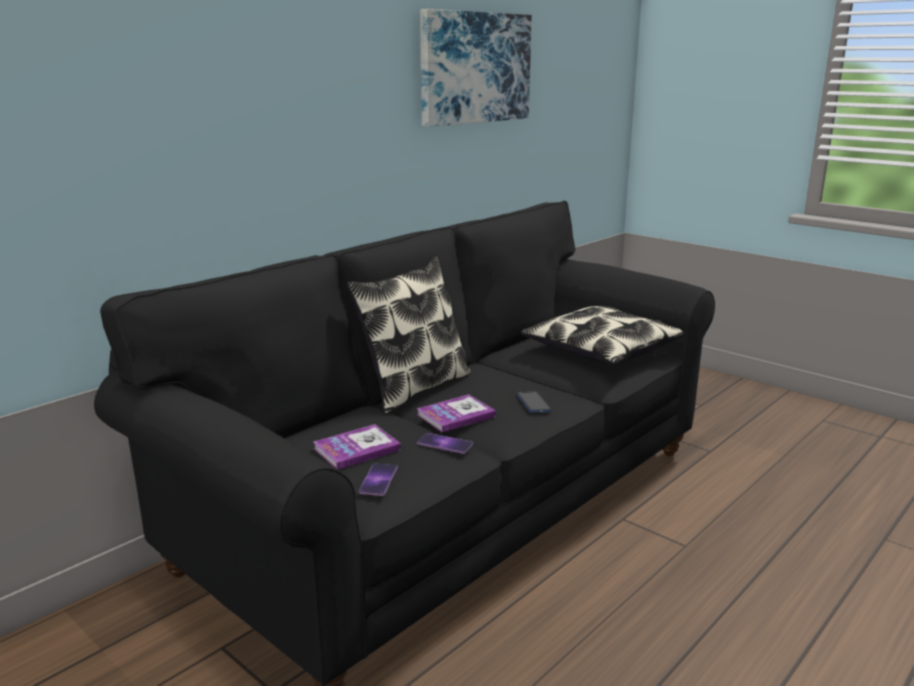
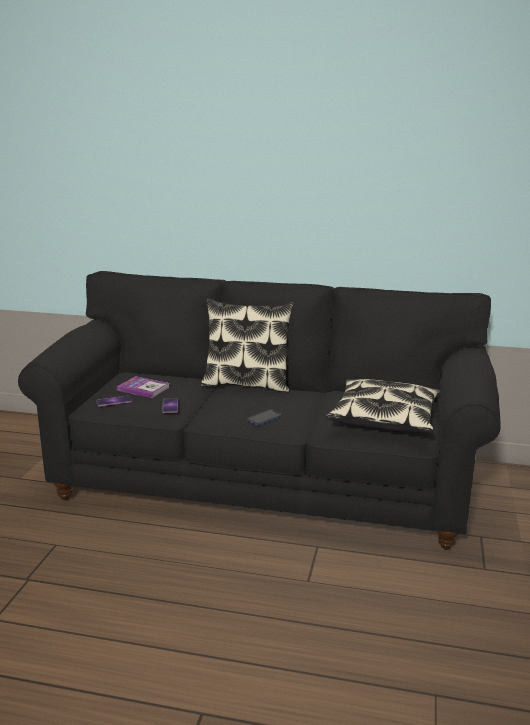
camera: 60 degrees right, 0 degrees up
book [417,395,496,432] -> none
picture [420,9,532,127] -> none

